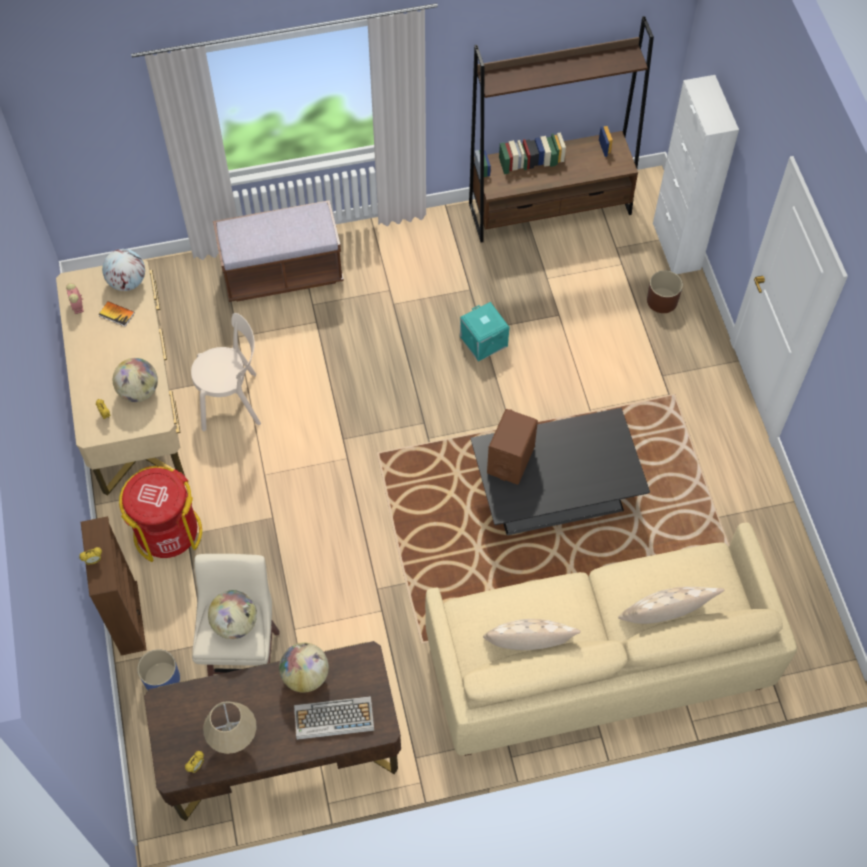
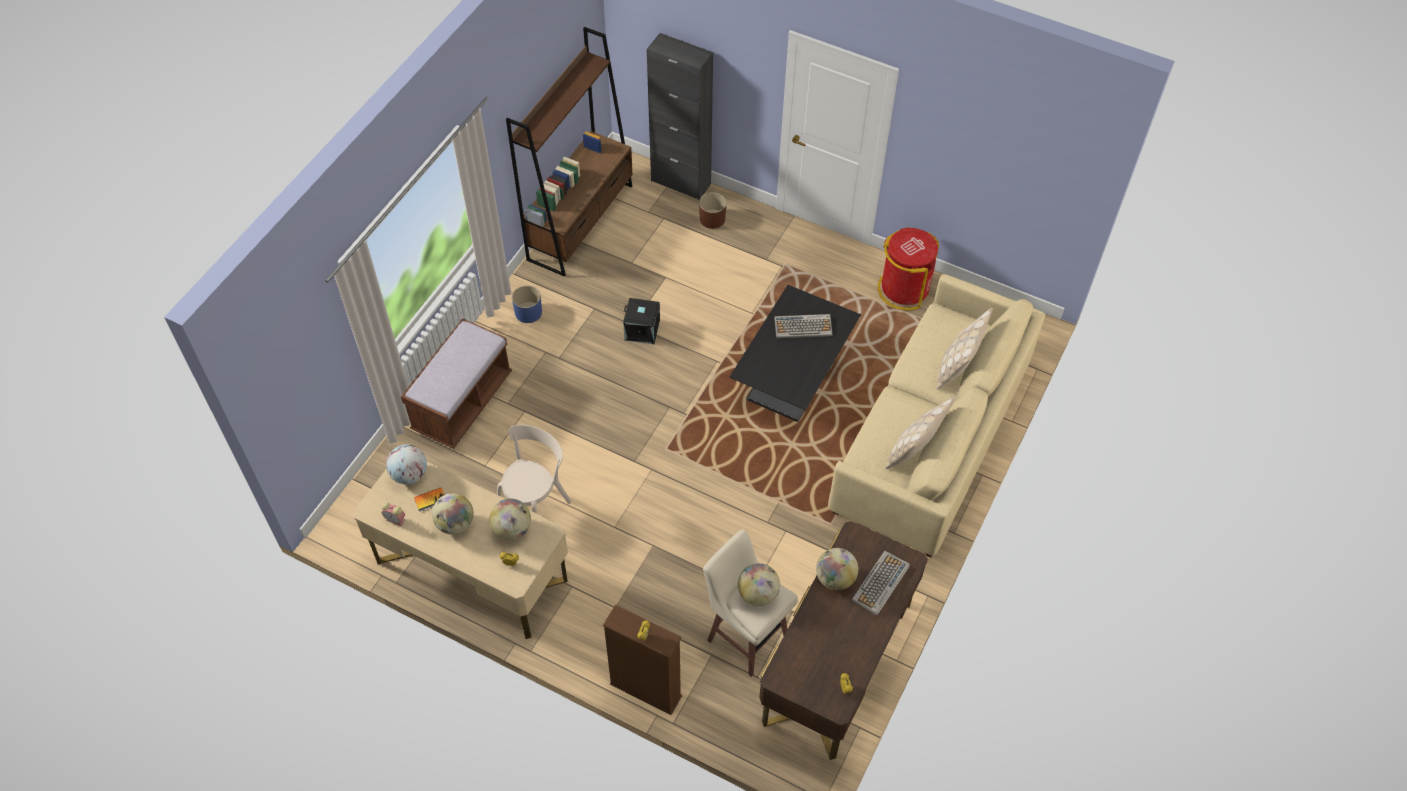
camera: 50 degrees left, 5 degrees down
red trash can [119,466,202,562] -> red trash can moved to [878,228,939,310]
blue planter [138,649,180,690] -> blue planter moved to [512,286,542,323]
beige table lamp [203,701,257,754] -> none
turquoise storage box [460,302,509,362] -> black storage box [623,298,660,344]
brown speaker [487,409,538,484] -> none
white cabinet [653,75,739,274] -> black cabinet [647,33,713,200]
none -> globe [432,493,474,535]
none -> keyboard [774,314,833,338]

